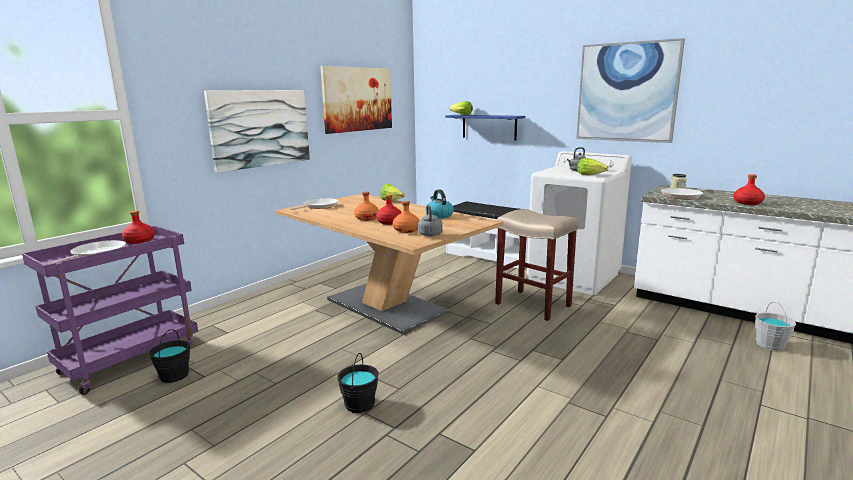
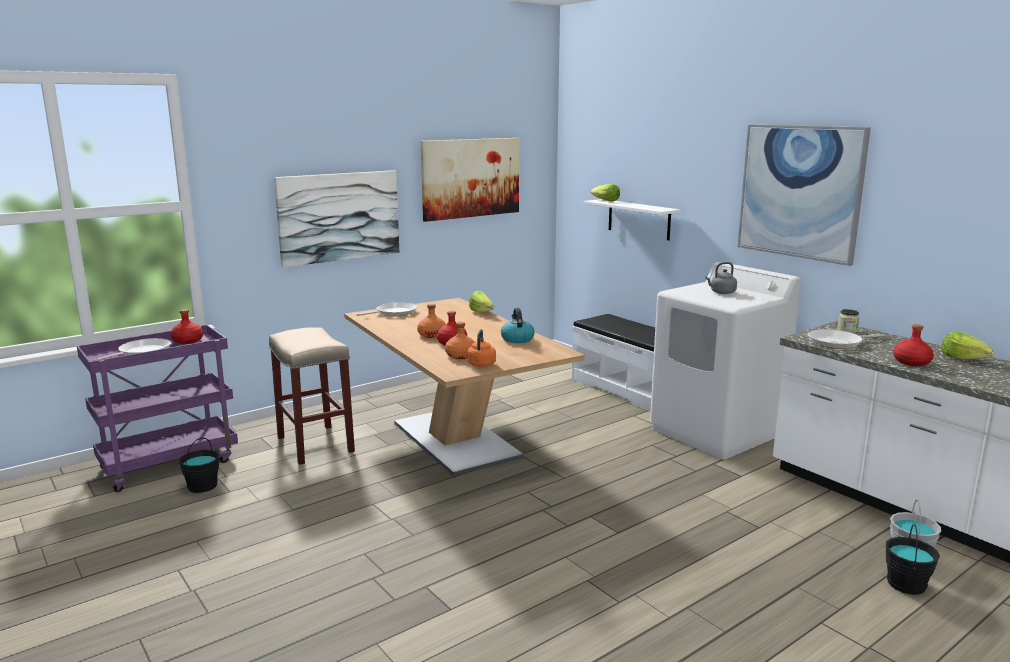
camera: 15 degrees right, 0 degrees up
black bucket [337,353,379,413] -> black bucket moved to [886,524,940,595]
grey kettle [418,204,443,236] -> orange kettle [467,329,496,367]
blue shelf [445,115,526,140] -> white shelf [584,199,681,240]
beige stool [495,209,579,321] -> beige stool moved to [269,327,355,465]
lettuce [577,158,609,175] -> lettuce moved to [941,332,994,359]

